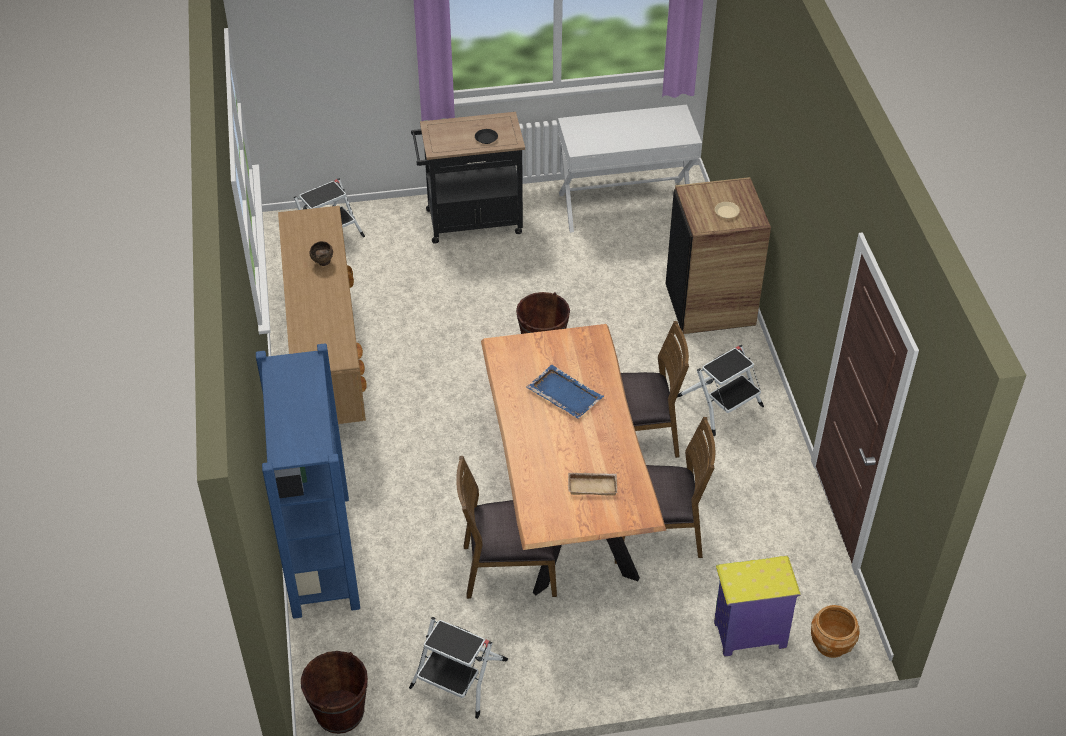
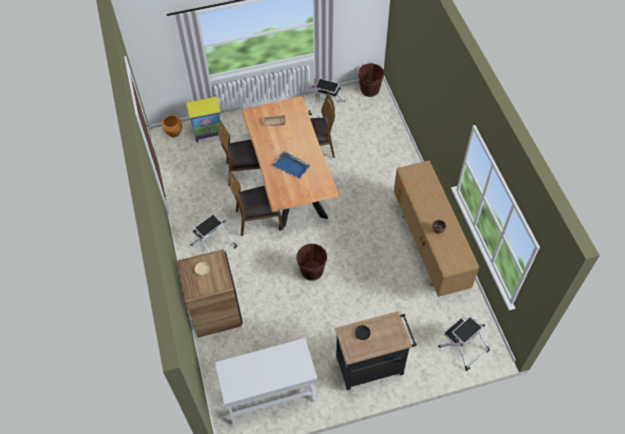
camera: 175 degrees right, 10 degrees up
blue bookcase [256,343,360,619] -> none

